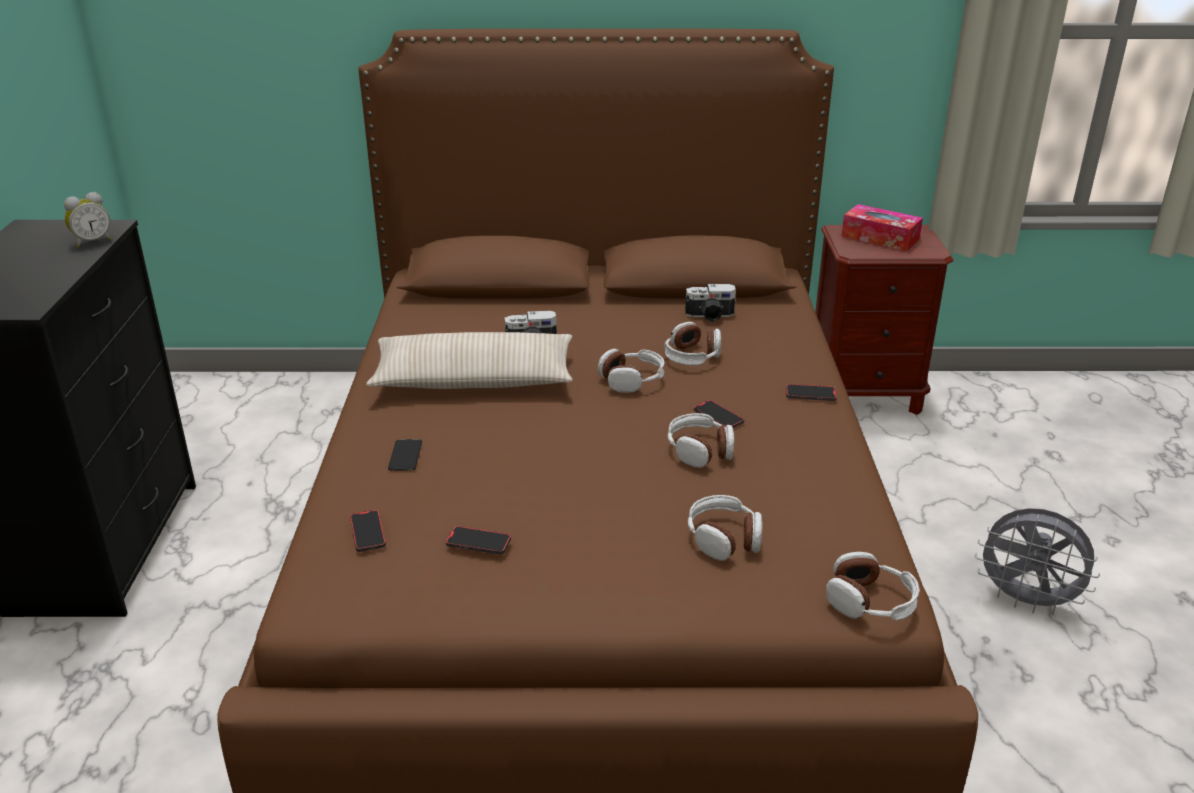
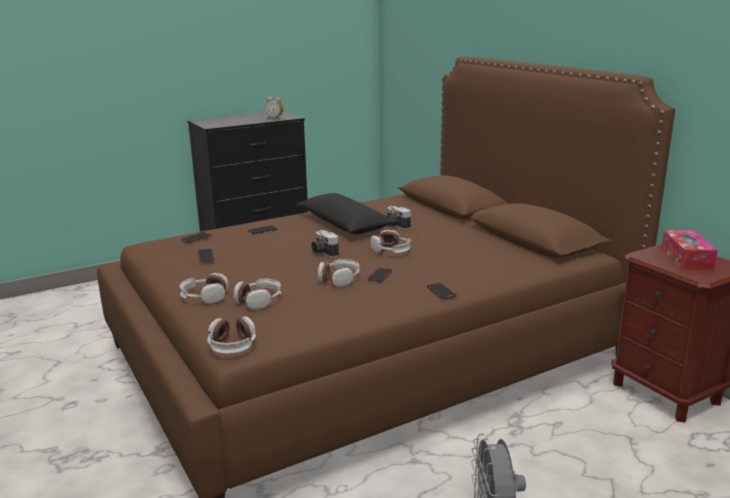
camera: 60 degrees right, 10 degrees down
beige pillow [366,332,572,389] -> black pillow [296,193,397,234]
headphones [664,322,721,365] -> headphones moved to [180,273,229,304]
camera [685,284,736,322] -> camera moved to [311,230,339,257]

